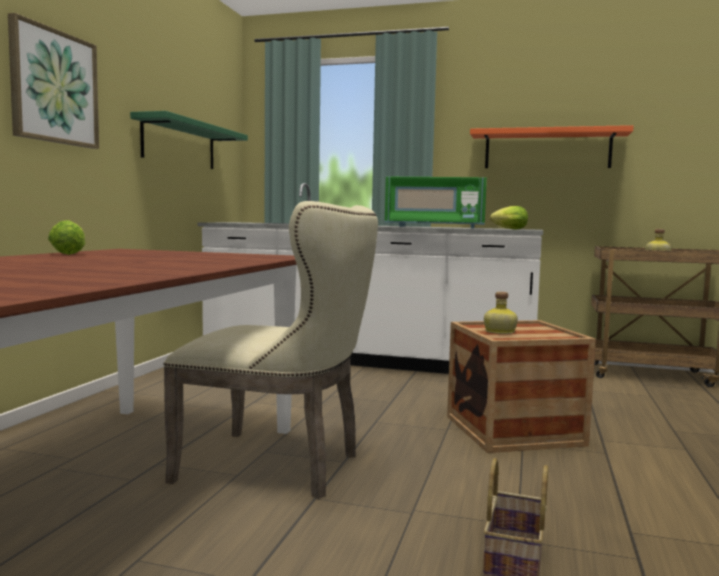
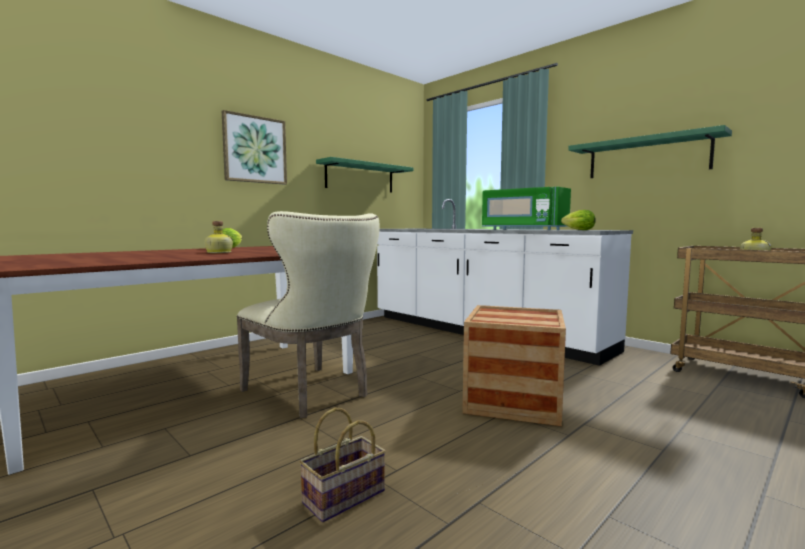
camera: 30 degrees right, 0 degrees up
orange shelf [470,125,634,168] -> green shelf [568,125,732,178]
bottle [484,292,518,334] -> bottle moved to [204,221,233,253]

